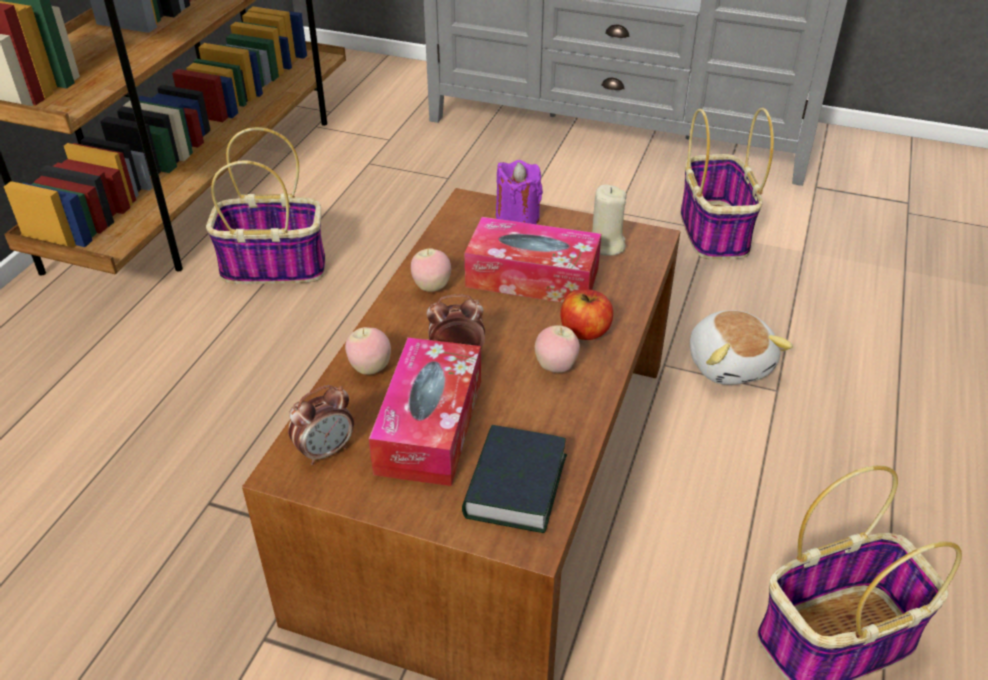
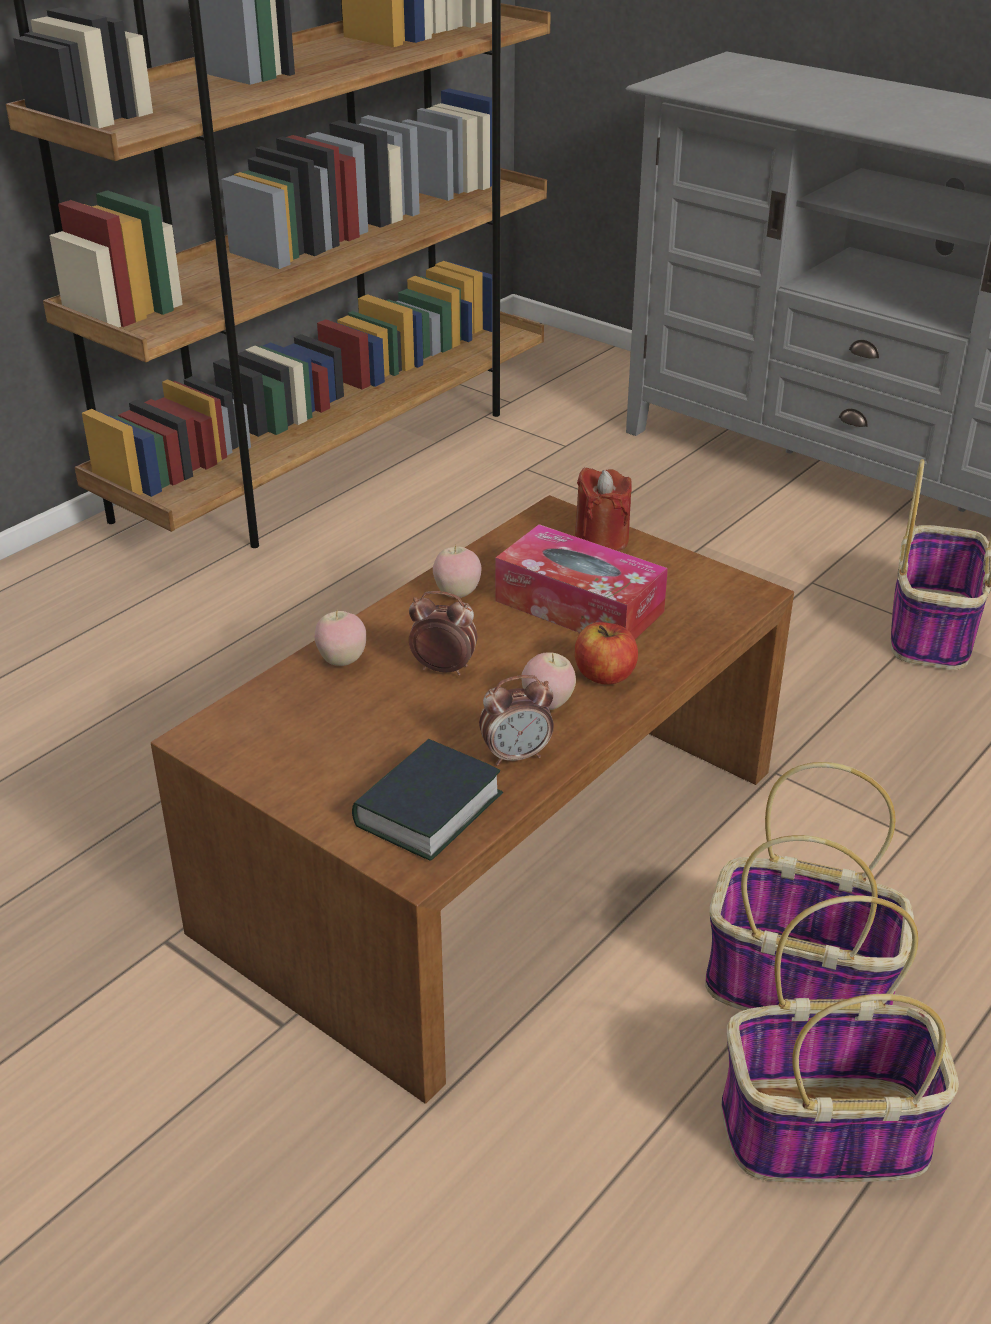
camera: 20 degrees right, 5 degrees down
basket [206,127,326,284] -> basket moved to [705,762,914,1010]
alarm clock [288,385,354,465] -> alarm clock moved to [479,675,554,766]
tissue box [369,337,481,486] -> none
purple candle [496,160,543,224] -> red candle [575,467,632,551]
beige candle [592,185,627,256] -> none
plush toy [690,310,793,385] -> none

